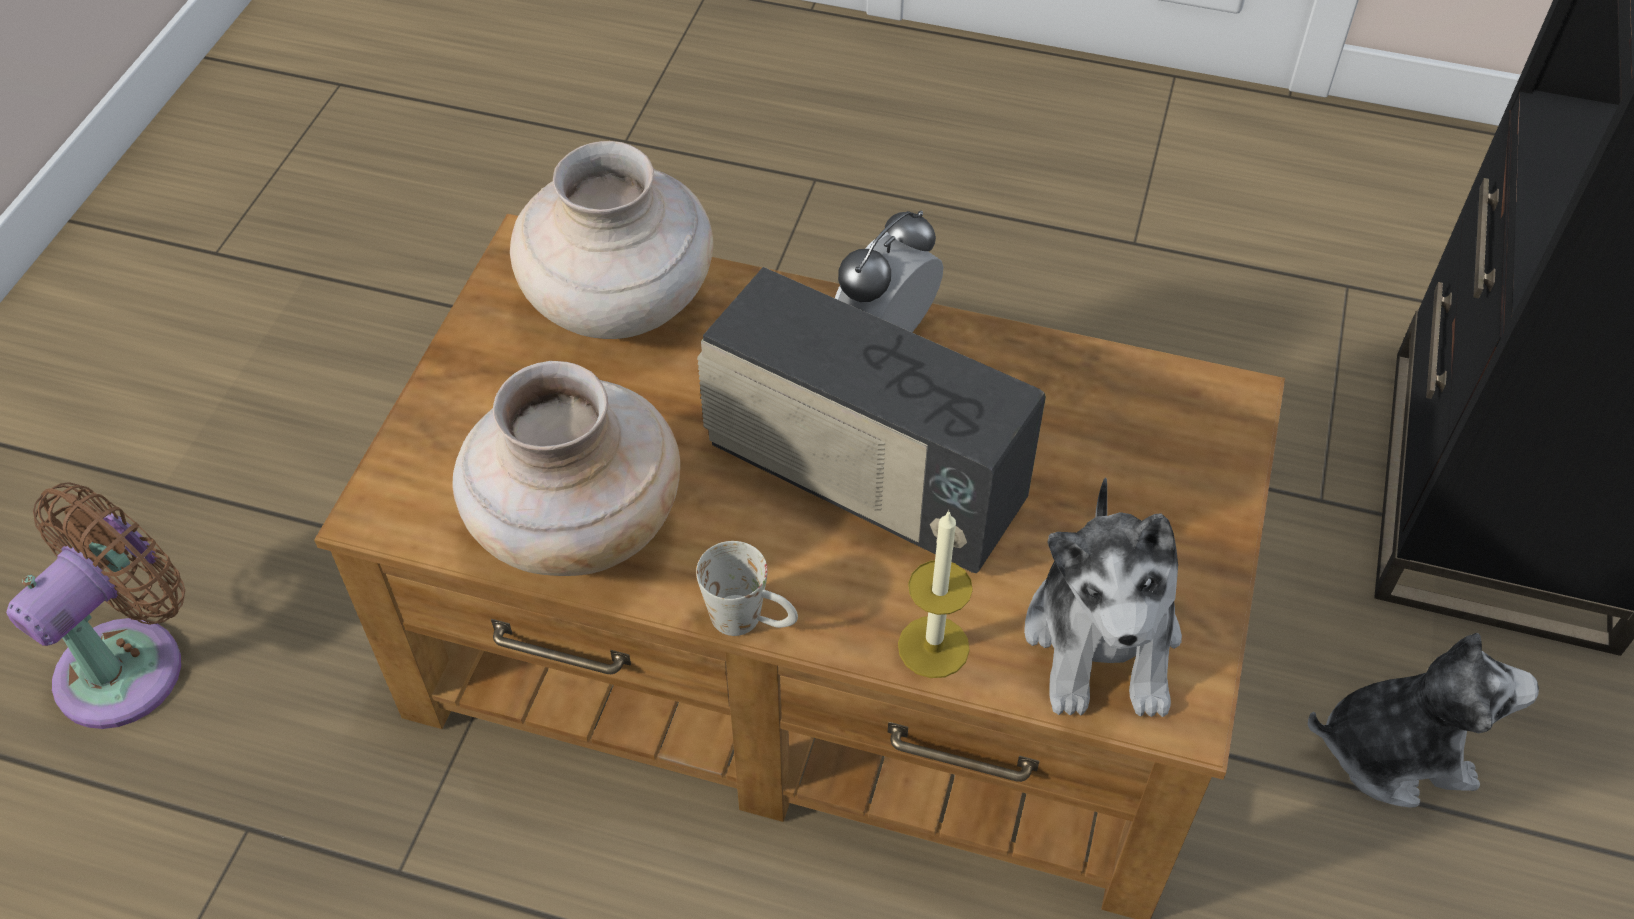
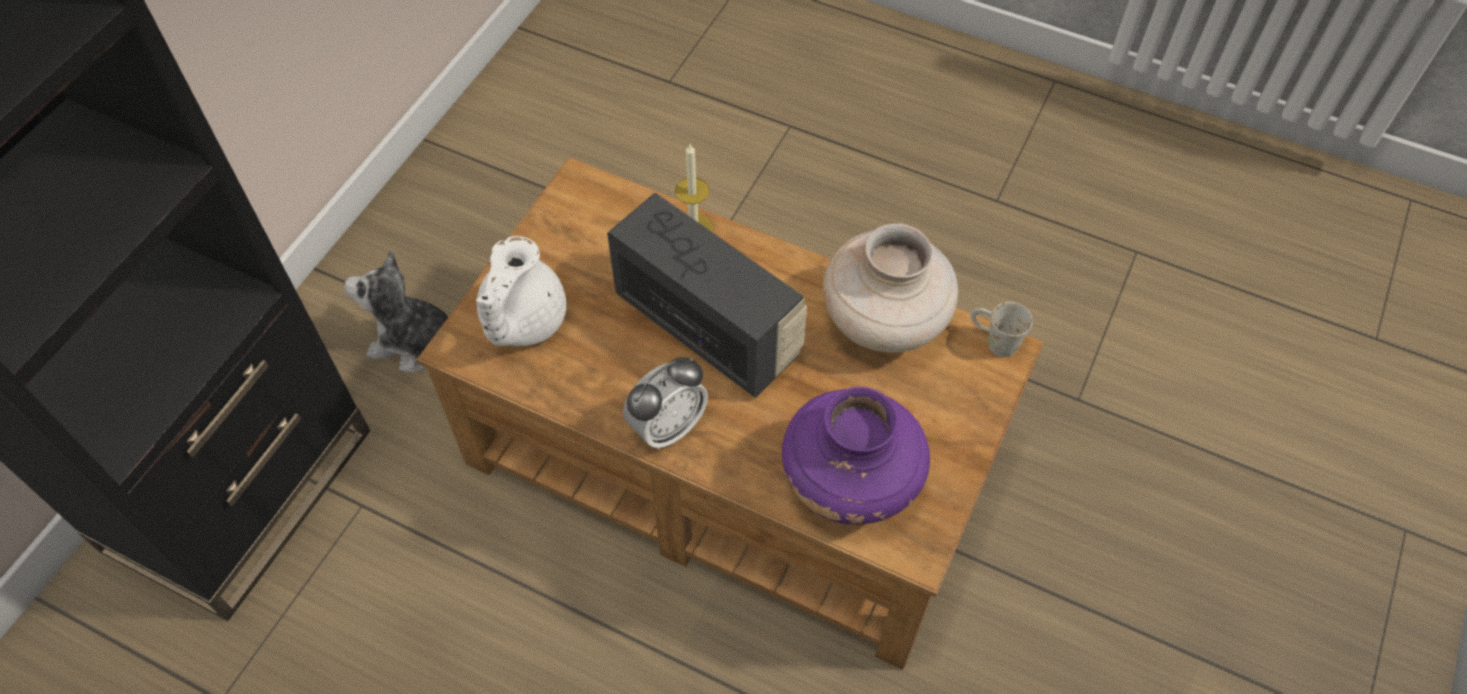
camera: 170 degrees left, 5 degrees up
brown fan [6,482,185,729] -> none
beige vase [510,141,713,339] -> purple vase [782,387,930,525]
white mug [696,541,798,636] -> white mug moved to [970,302,1033,357]
plush toy [1024,478,1182,717] -> none
none -> white teapot [476,236,567,346]

